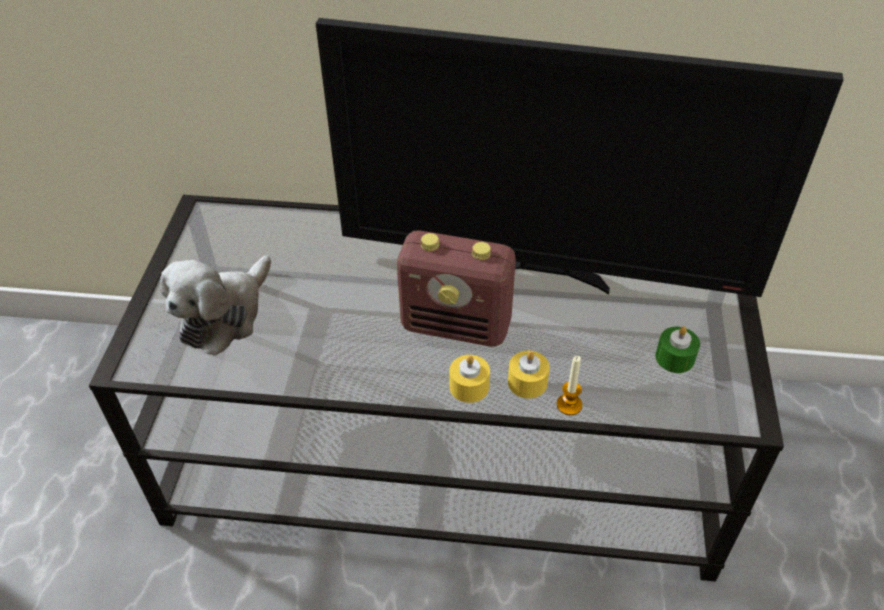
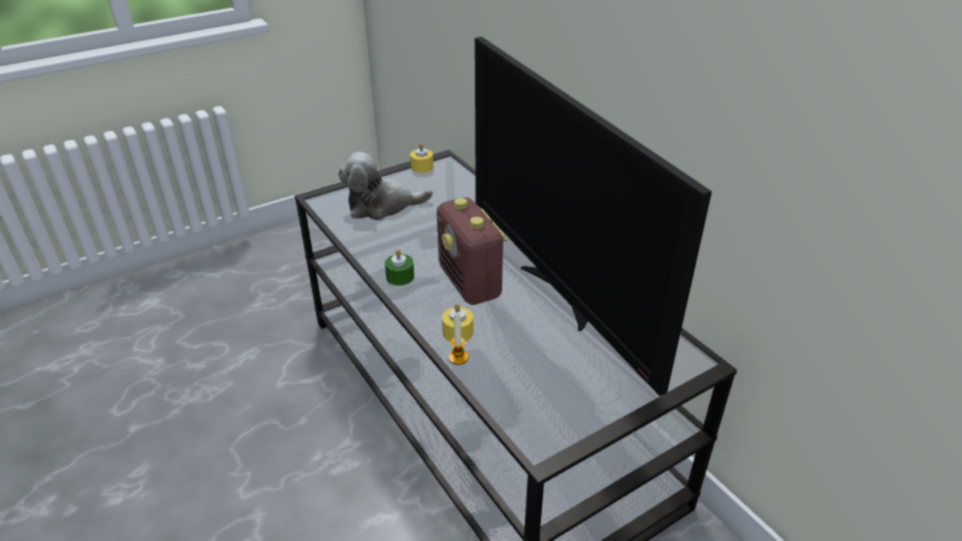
camera: 50 degrees right, 10 degrees down
yellow candle [450,355,490,403] -> yellow candle moved to [410,143,433,173]
green candle [655,326,700,373] -> green candle moved to [385,249,414,286]

